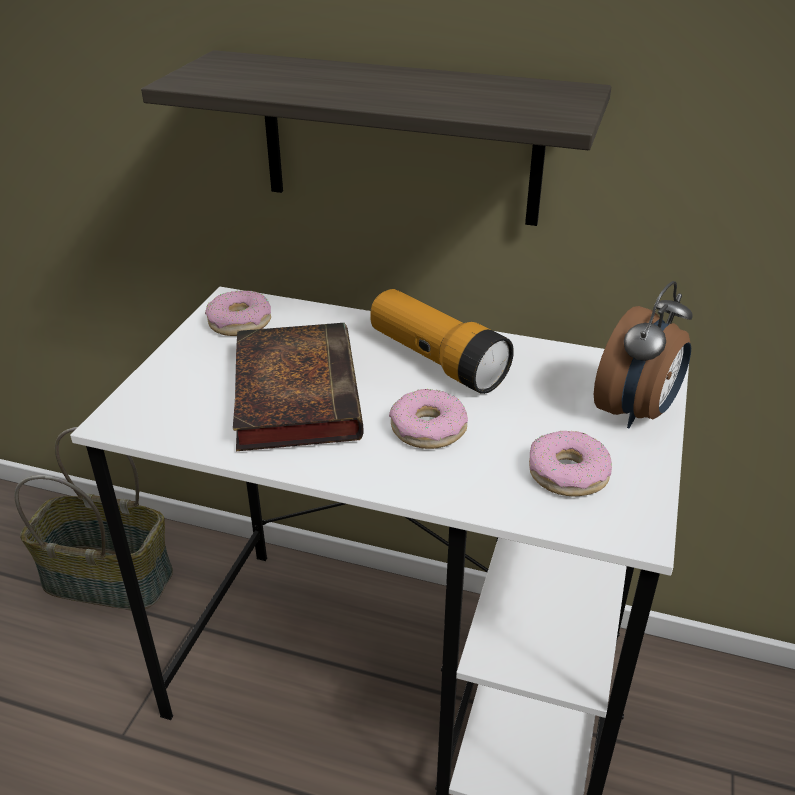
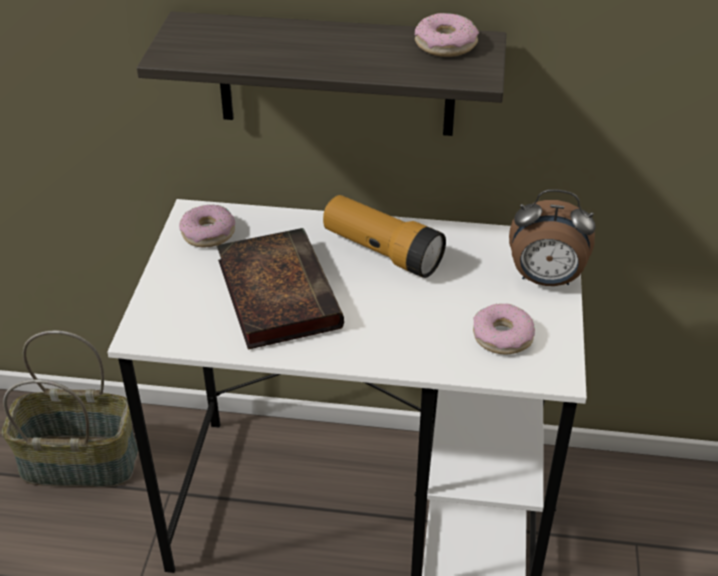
camera: 10 degrees left, 5 degrees up
donut [389,389,468,449] -> donut moved to [415,13,479,57]
alarm clock [594,281,693,428] -> alarm clock turned 75 degrees clockwise [509,189,596,286]

